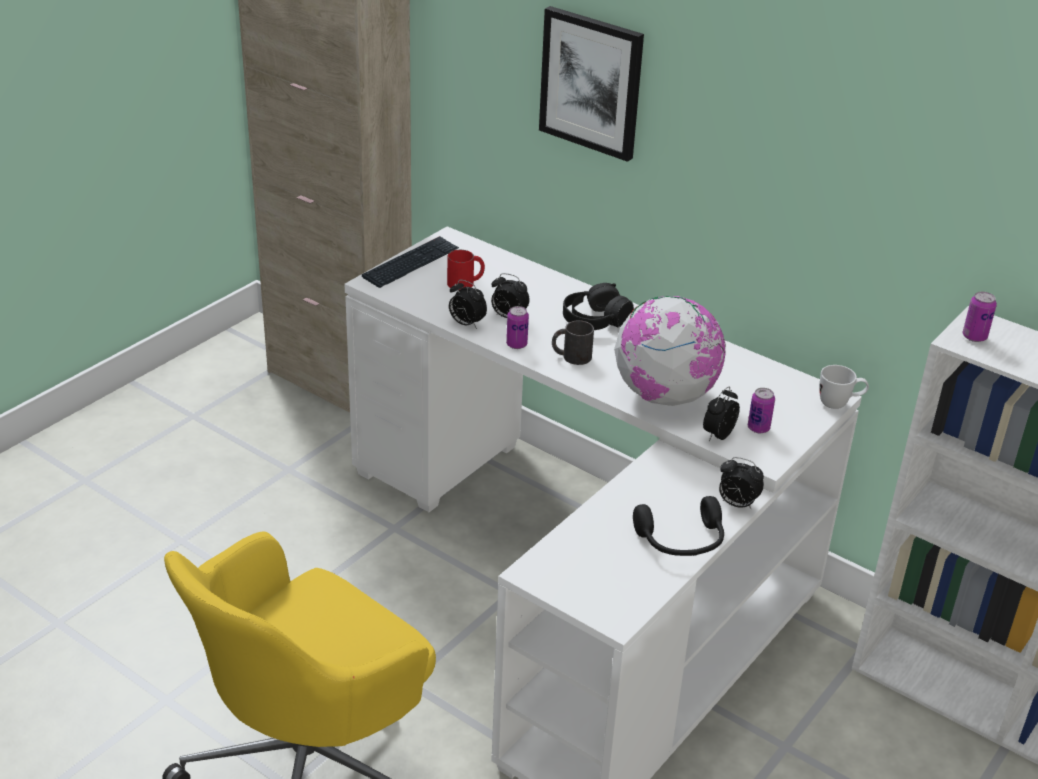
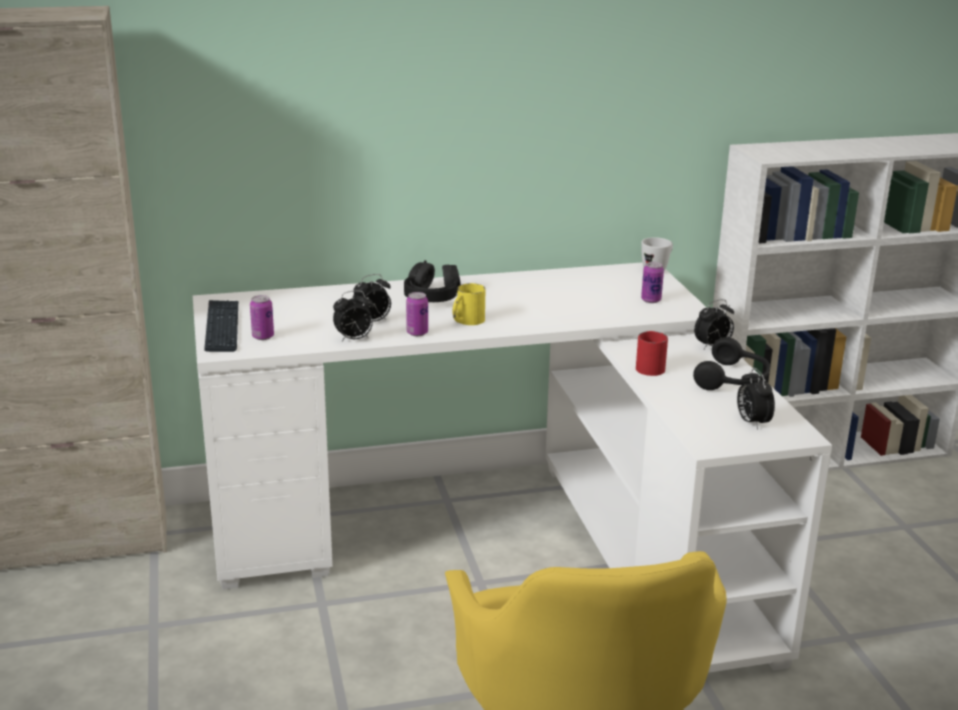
camera: 50 degrees left, 10 degrees down
red mug [447,250,485,290] -> red mug moved to [636,331,668,376]
picture [539,6,644,162] -> none
black mug [552,320,594,365] -> yellow mug [452,283,485,325]
globe [614,296,726,406] -> none
alarm clock [703,387,740,441] -> alarm clock moved to [737,368,775,430]
can [963,292,997,342] -> can moved to [250,295,274,340]

